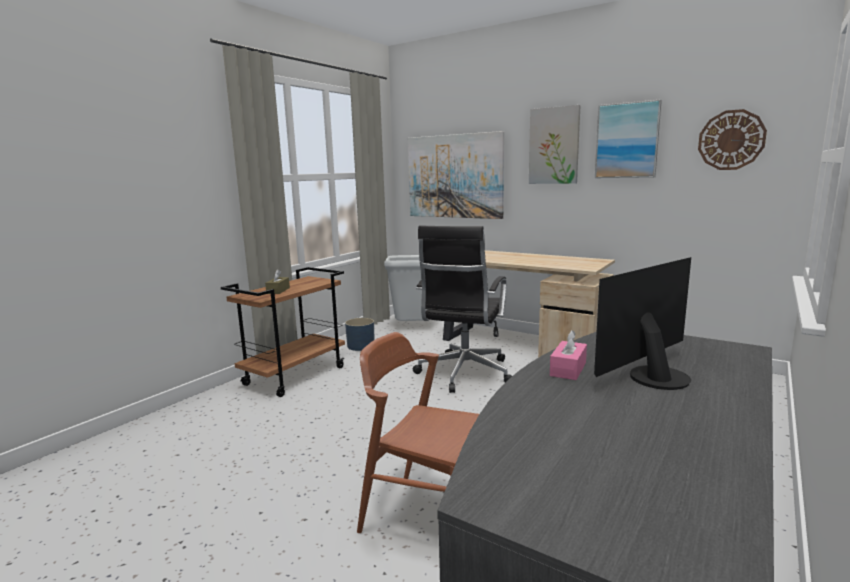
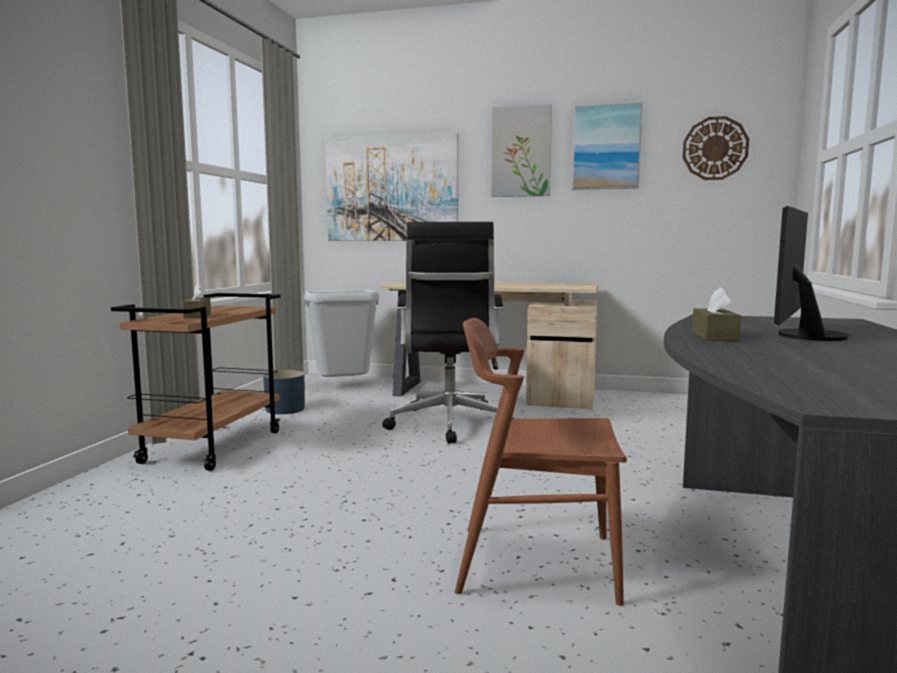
camera: 20 degrees left, 5 degrees down
pink tissue box [550,330,587,380] -> brown tissue box [692,287,741,341]

